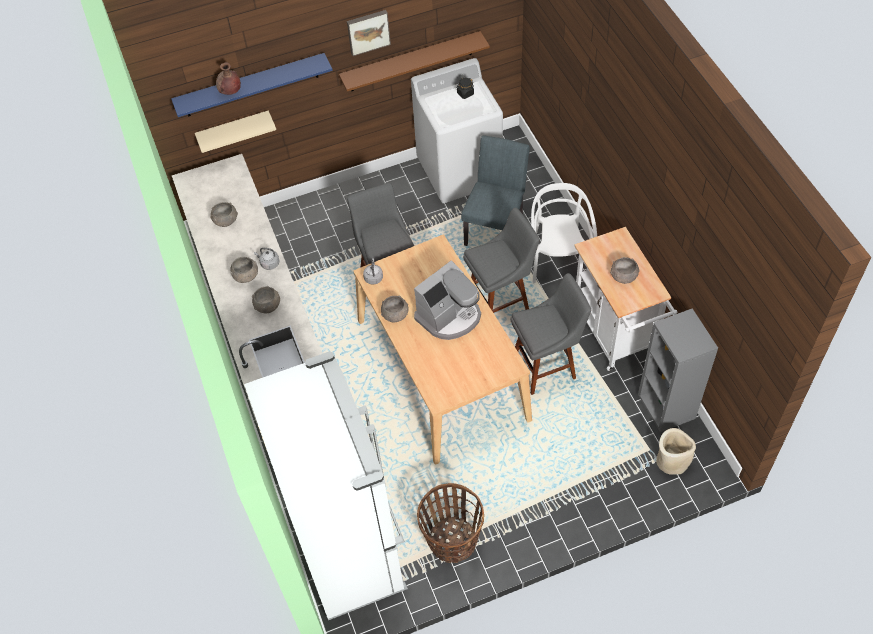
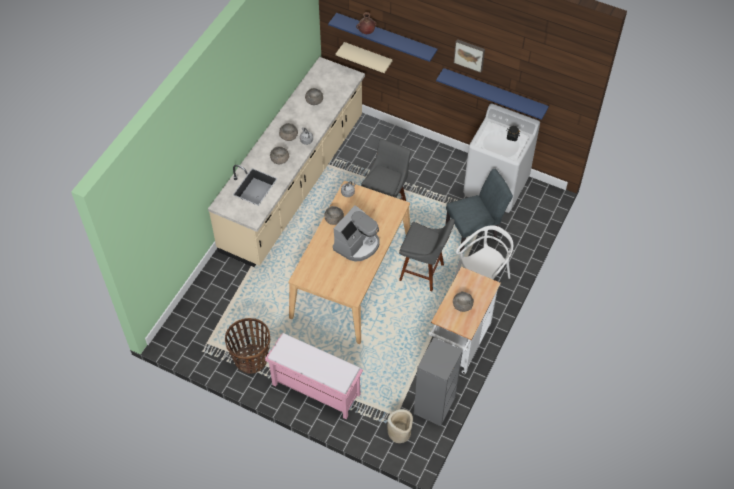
camera: 45 degrees right, 0 degrees up
white fridge [244,351,408,620] -> none
brown shelf [339,31,490,91] -> blue shelf [436,68,549,120]
coffee machine [414,260,481,340] -> coffee machine turned 60 degrees counterclockwise [333,205,380,261]
grey stool [510,273,591,395] -> none
none -> pink bench [265,333,363,419]

